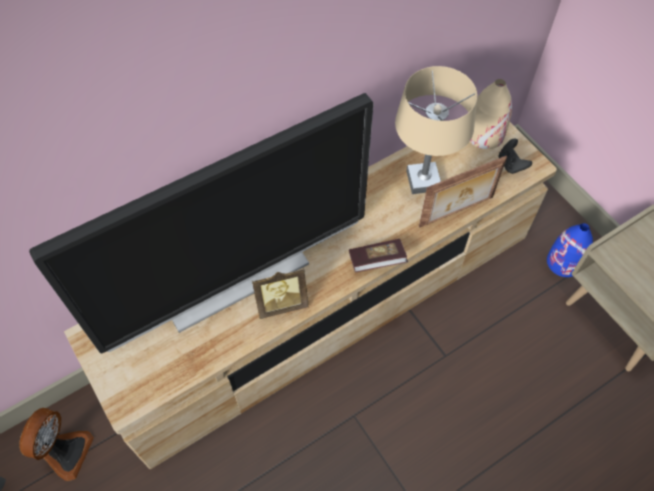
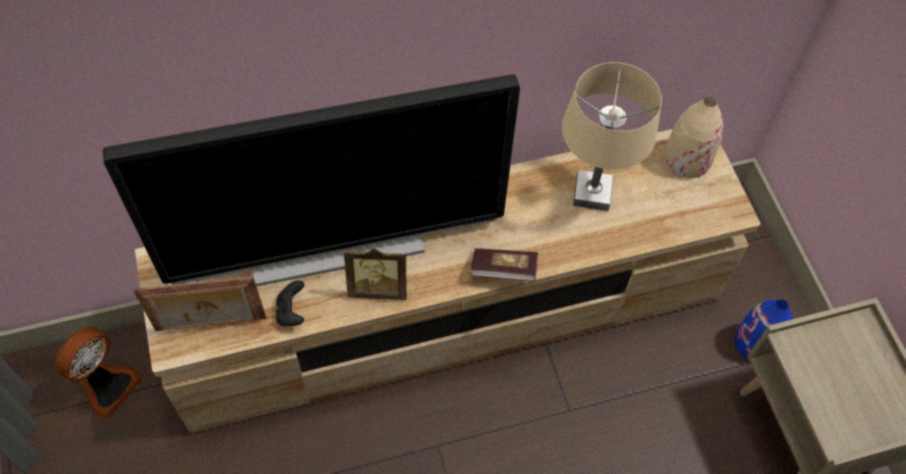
camera: 15 degrees right, 0 degrees up
picture frame [419,156,507,228] -> picture frame moved to [133,276,266,331]
black game controller [499,138,532,174] -> black game controller moved to [276,280,304,326]

